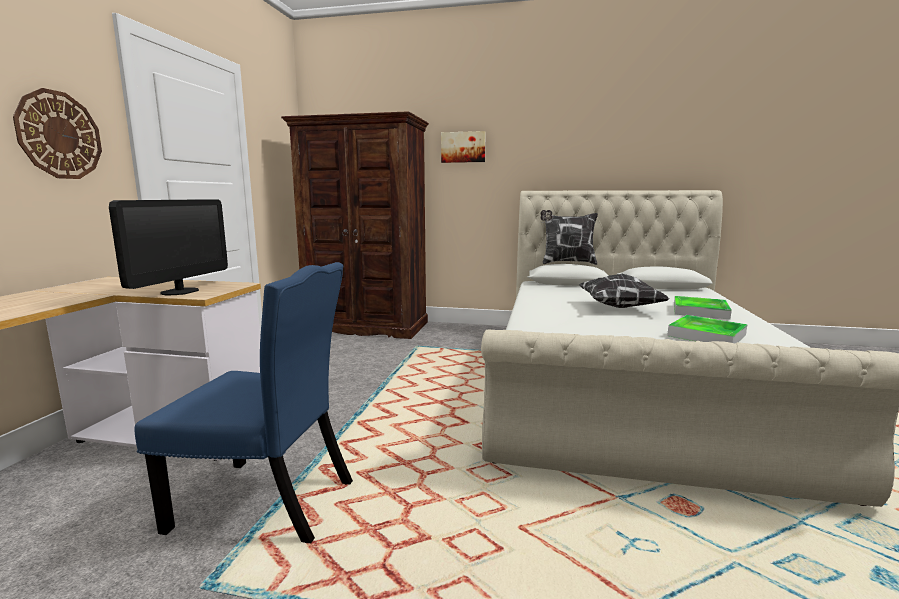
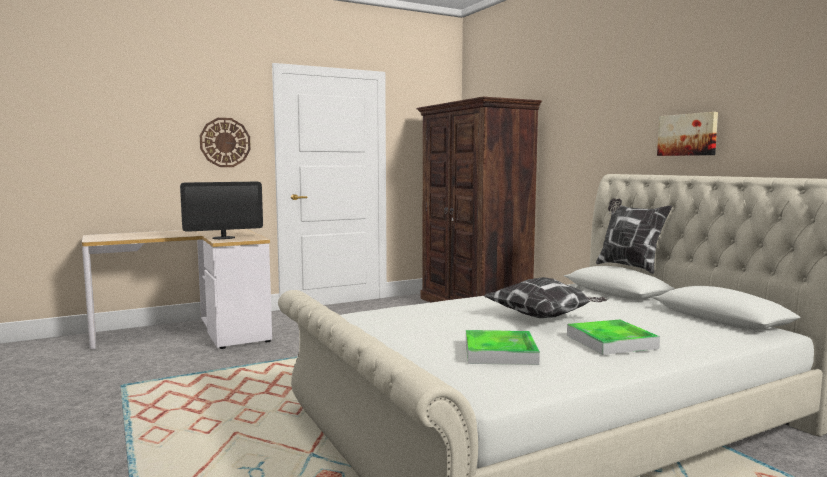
camera: 50 degrees right, 5 degrees down
blue chair [135,262,353,543] -> none
picture [441,131,486,163] -> picture moved to [657,112,718,156]

